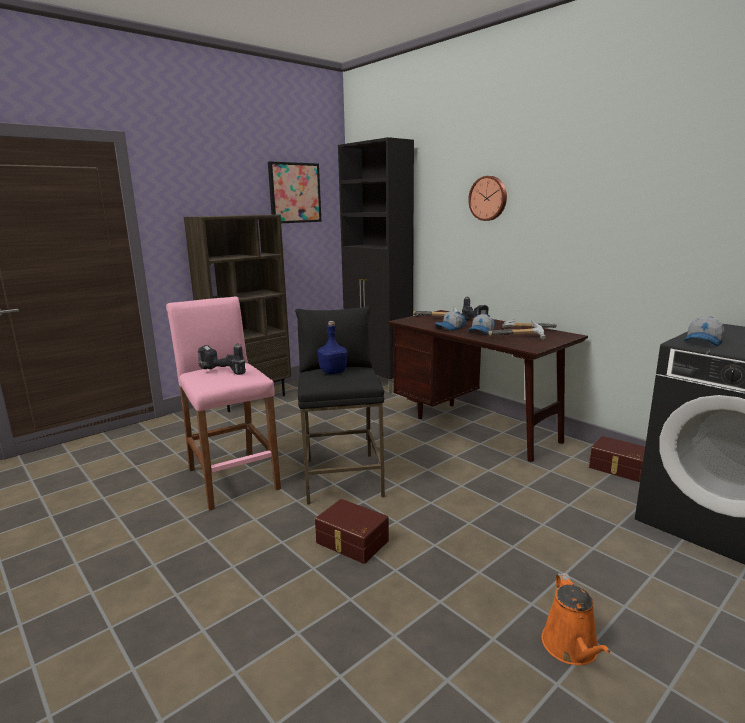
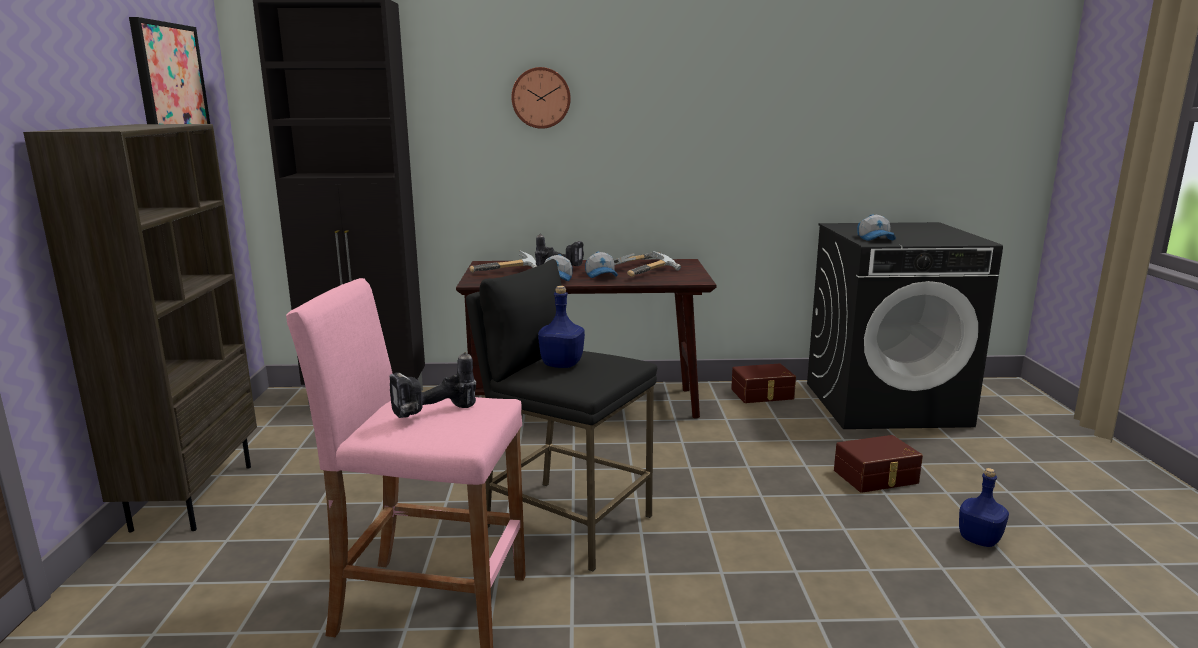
camera: 50 degrees left, 0 degrees up
brown storage box [315,499,389,564] -> brown storage box moved to [834,435,923,493]
orange watering can [542,573,611,665] -> blue bottle [959,468,1009,547]

